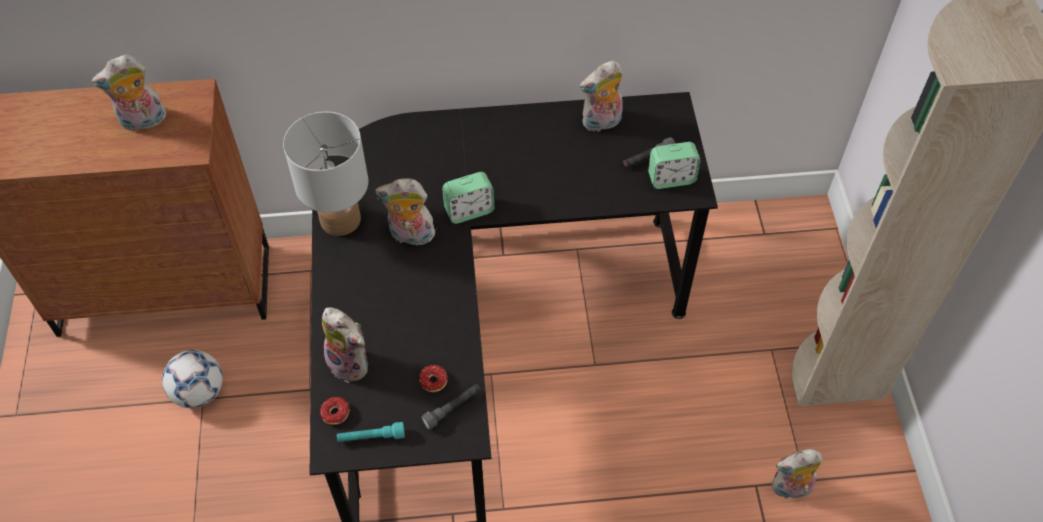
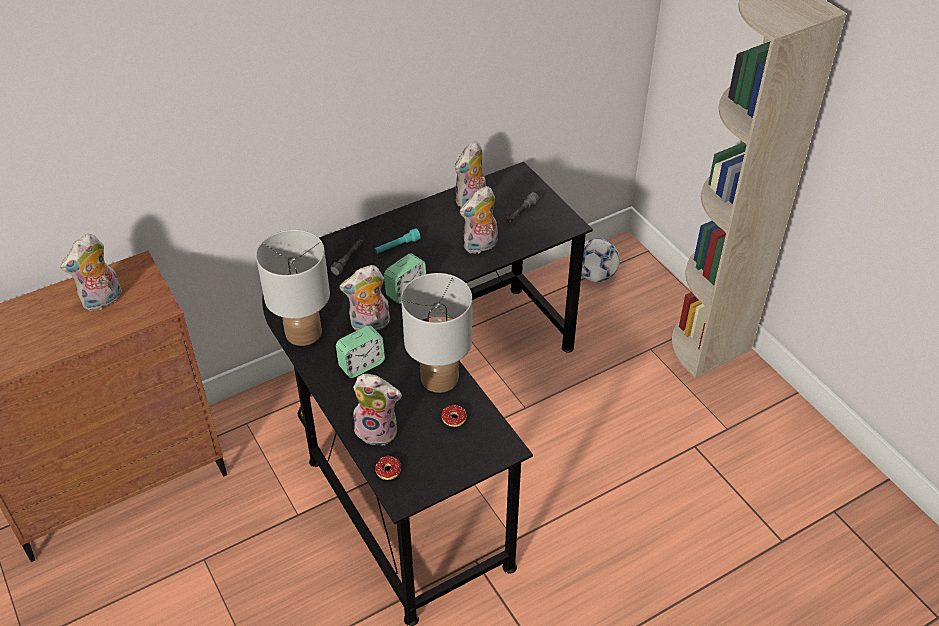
camera: 25 degrees left, 10 degrees down
football [162,350,223,408] -> football moved to [581,238,620,282]
turquoise flashlight [337,422,405,442] -> turquoise flashlight moved to [374,228,421,254]
grey flashlight [421,384,481,430] -> grey flashlight moved to [330,239,363,276]
alarm clock [648,142,701,189] -> alarm clock moved to [336,325,385,378]
plush toy [772,449,823,499] -> plush toy moved to [460,186,498,254]
none -> grey table lamp [401,273,472,393]

